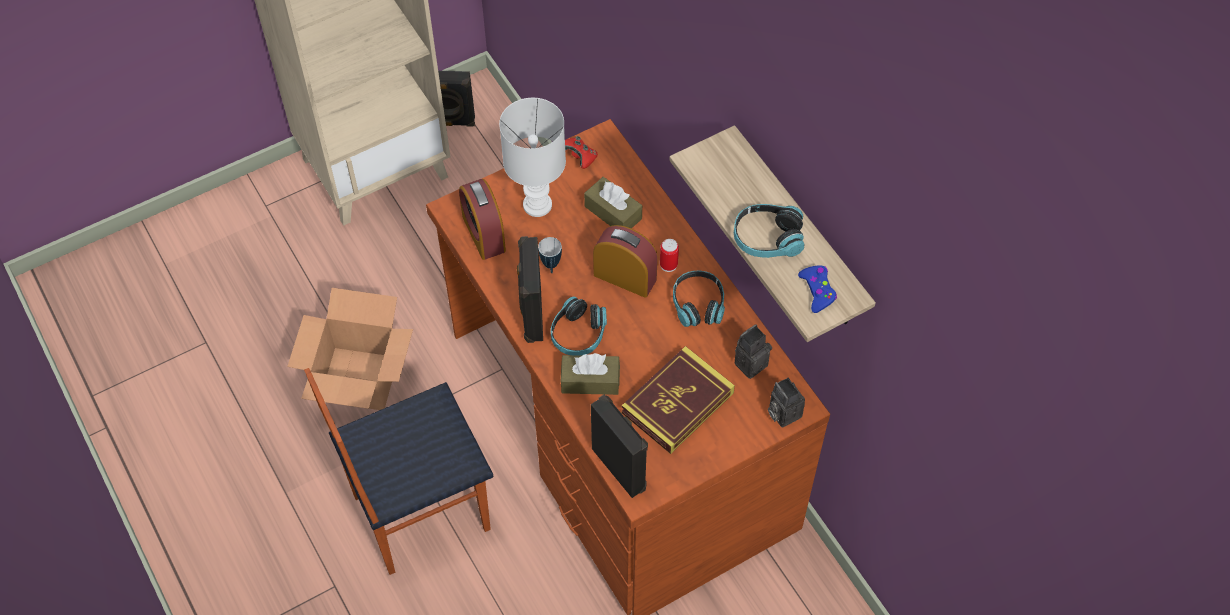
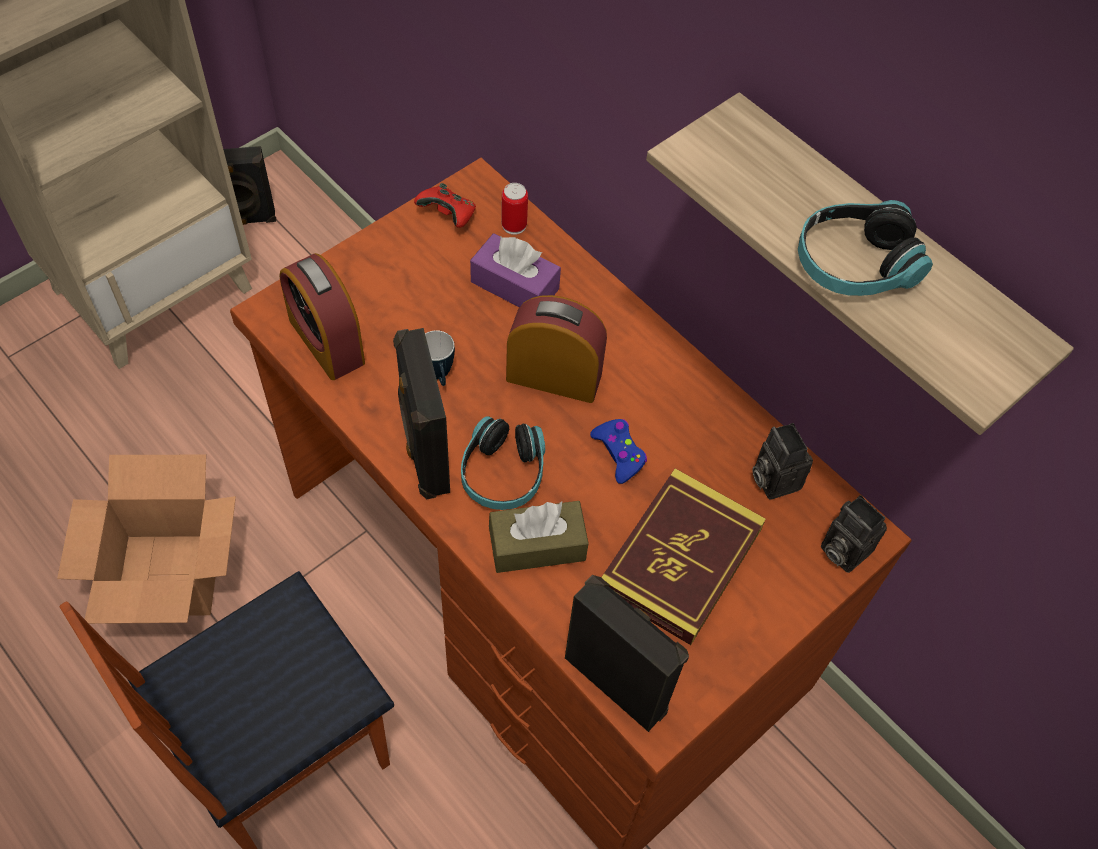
camera: 15 degrees left, 0 degrees up
white table lamp [499,98,566,217] -> none
brown tissue box [584,177,642,228] -> purple tissue box [470,233,561,307]
can [660,239,679,272] -> can moved to [501,183,528,235]
headphones [673,271,725,327] -> none
camera [735,324,772,379] -> camera turned 60 degrees counterclockwise [753,423,813,500]
blue game controller [798,265,837,313] -> blue game controller moved to [590,419,647,484]

